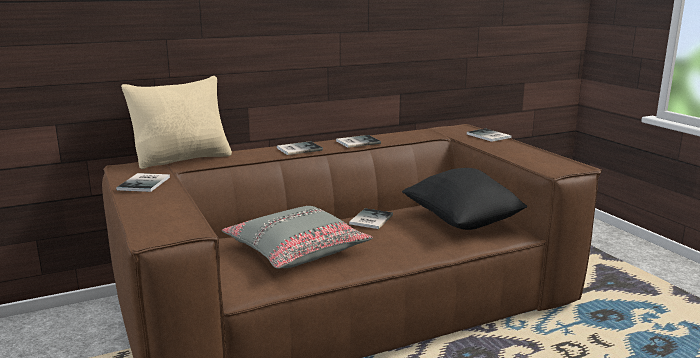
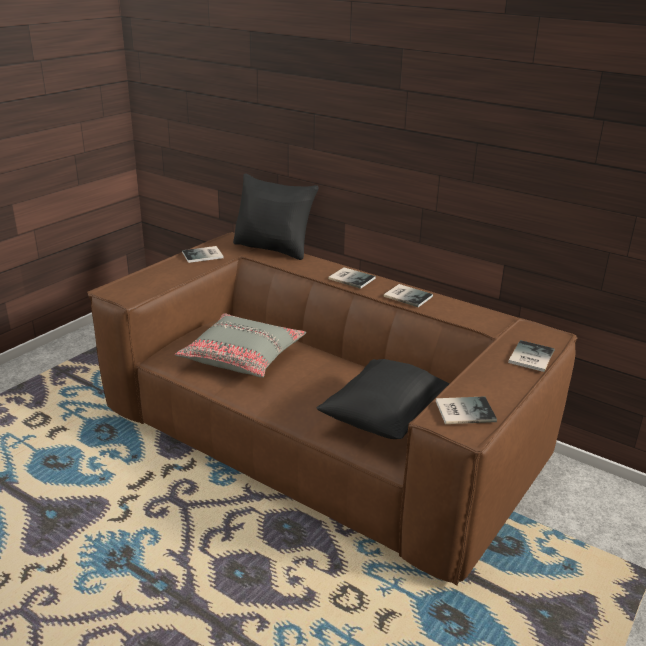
camera: 60 degrees right, 10 degrees up
beige pillow [121,76,232,169] -> black pillow [233,173,319,260]
book [349,208,393,229] -> book moved to [436,396,497,424]

